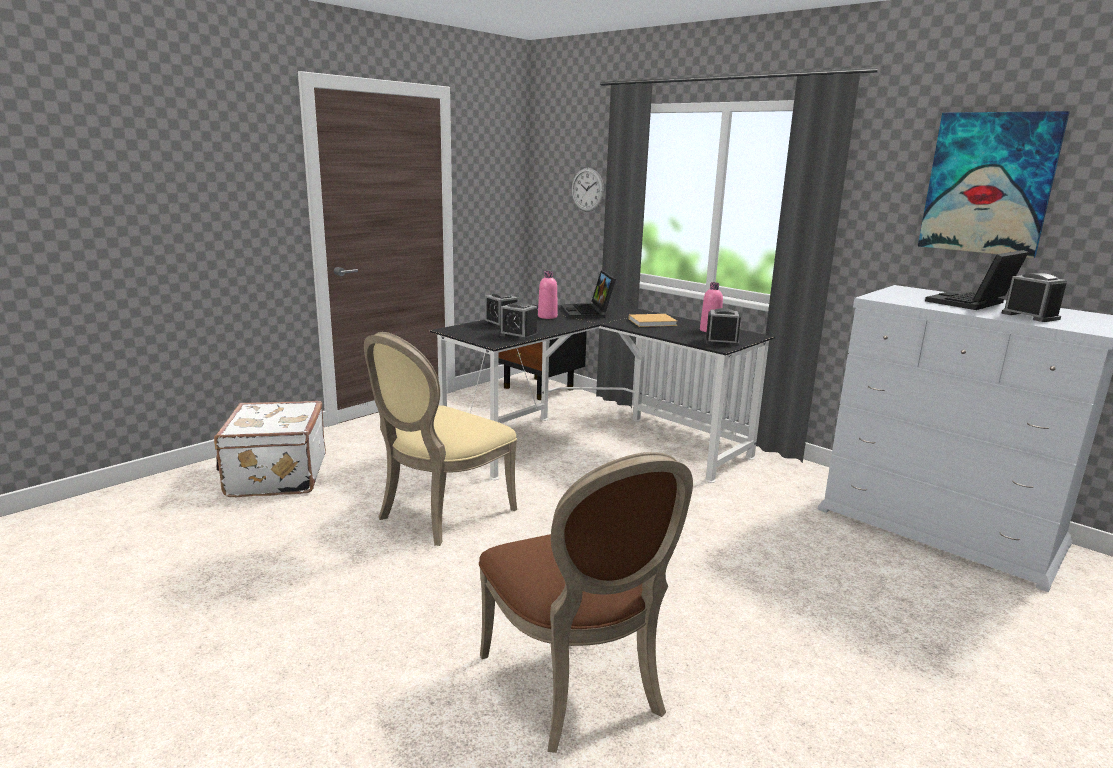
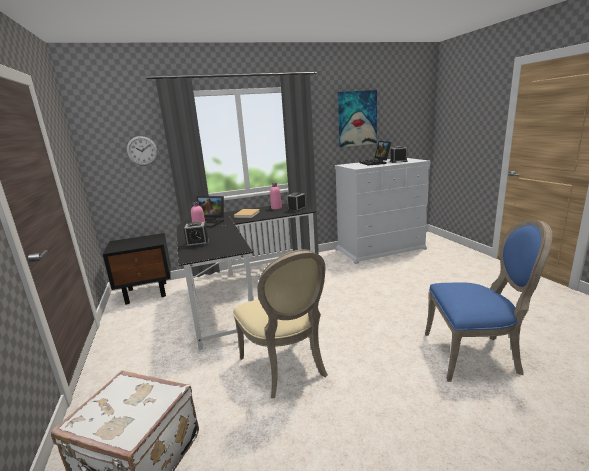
camera: 60 degrees left, 0 degrees up
brown chair [479,452,693,753] -> blue chair [425,220,552,382]
alarm clock [499,302,538,340] -> none

